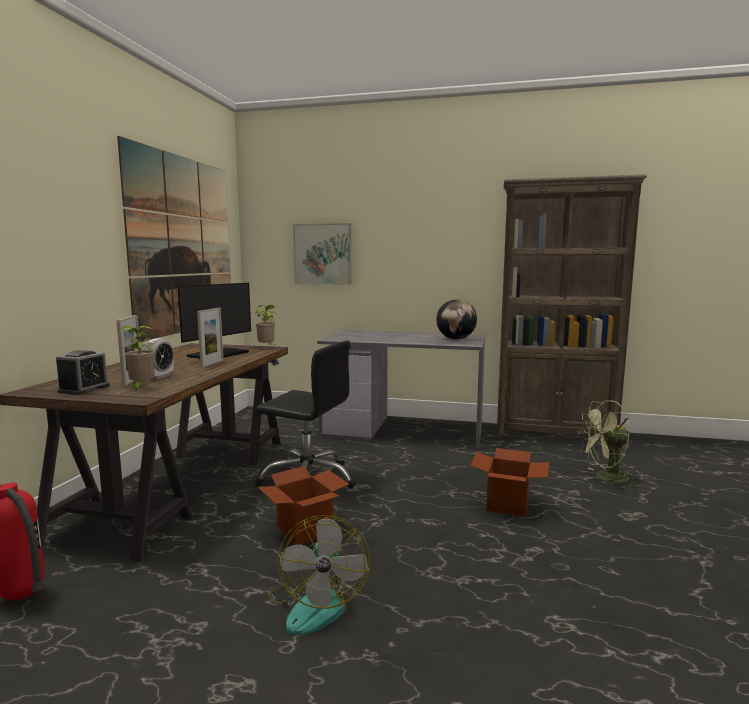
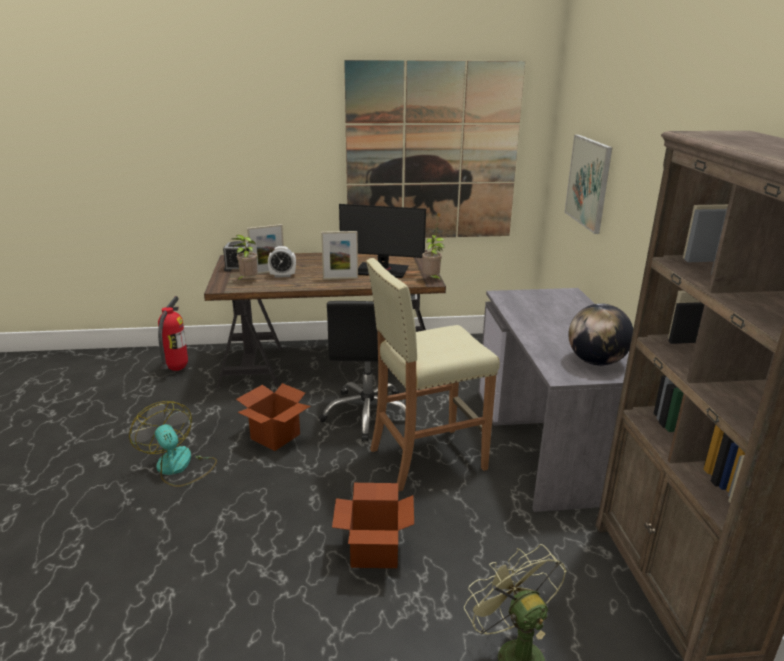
camera: 70 degrees right, 15 degrees up
fan [268,515,370,635] -> fan turned 75 degrees clockwise [129,401,217,487]
none -> beige stool [366,258,500,492]

